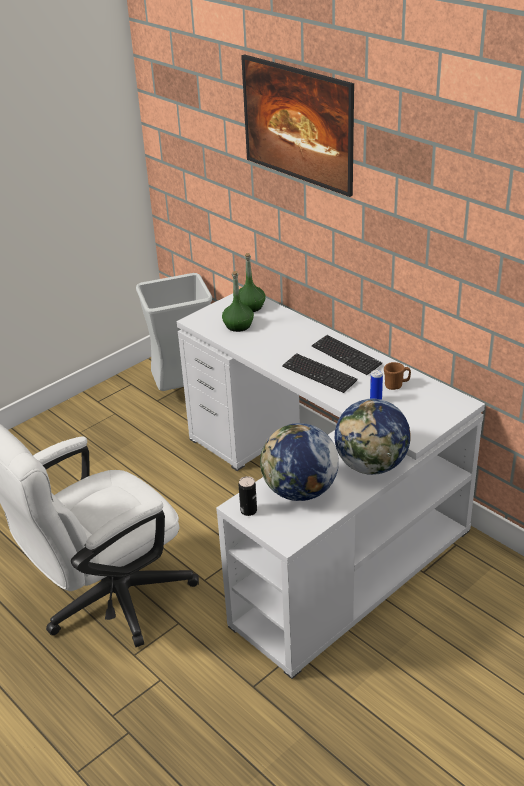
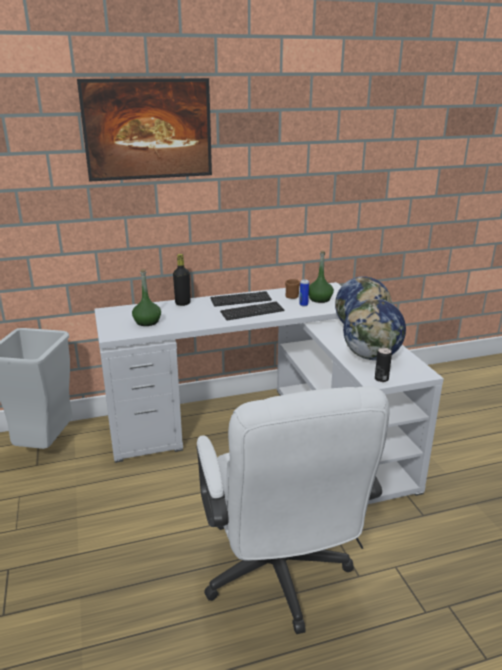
camera: 65 degrees left, 10 degrees down
green bottle [239,253,265,312] -> green bottle moved to [309,250,334,303]
none -> black bottle [173,254,191,306]

